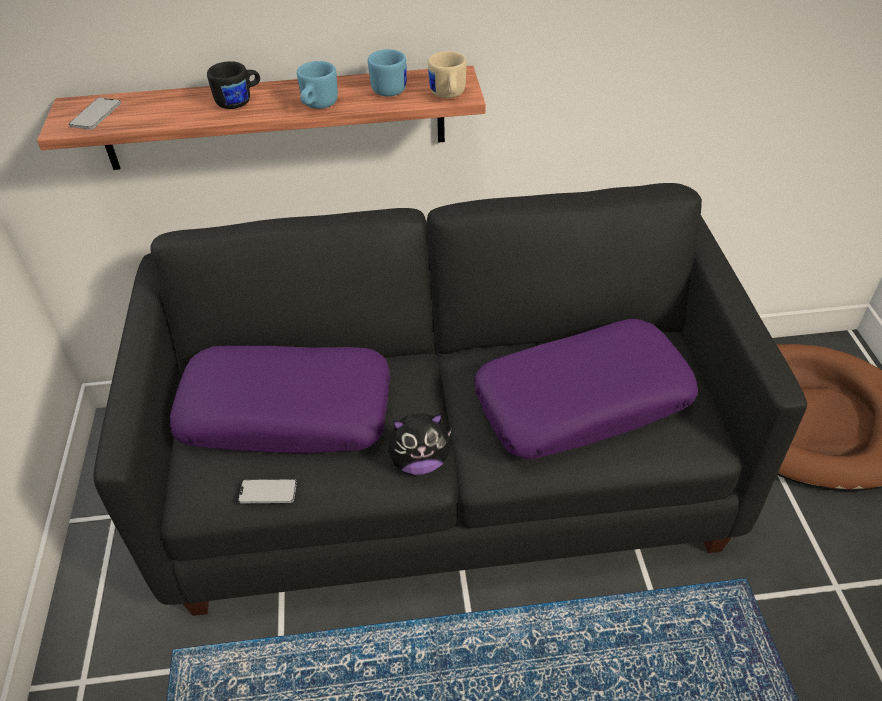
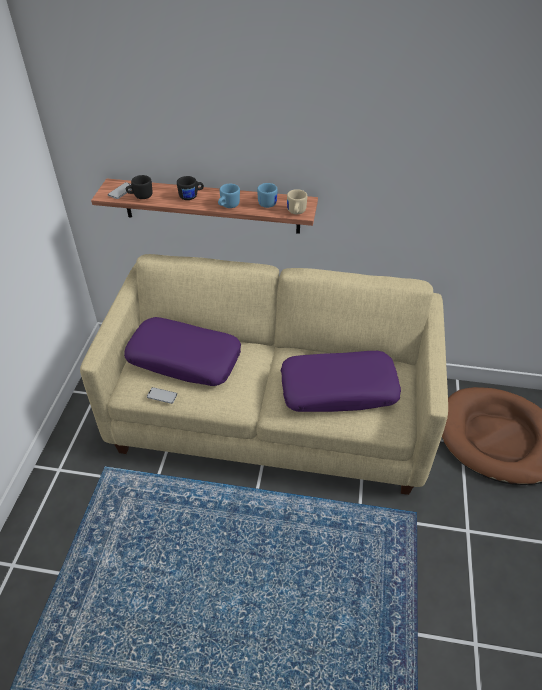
camera: 15 degrees right, 0 degrees up
black sofa [93,183,807,616] -> beige sofa [80,254,448,495]
plush toy [388,413,452,475] -> none
none -> black mug [126,175,153,199]

